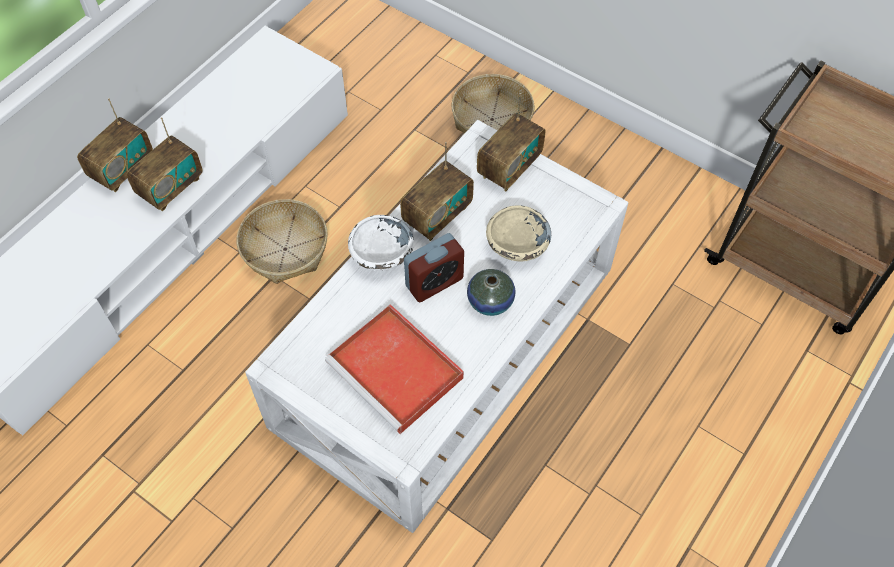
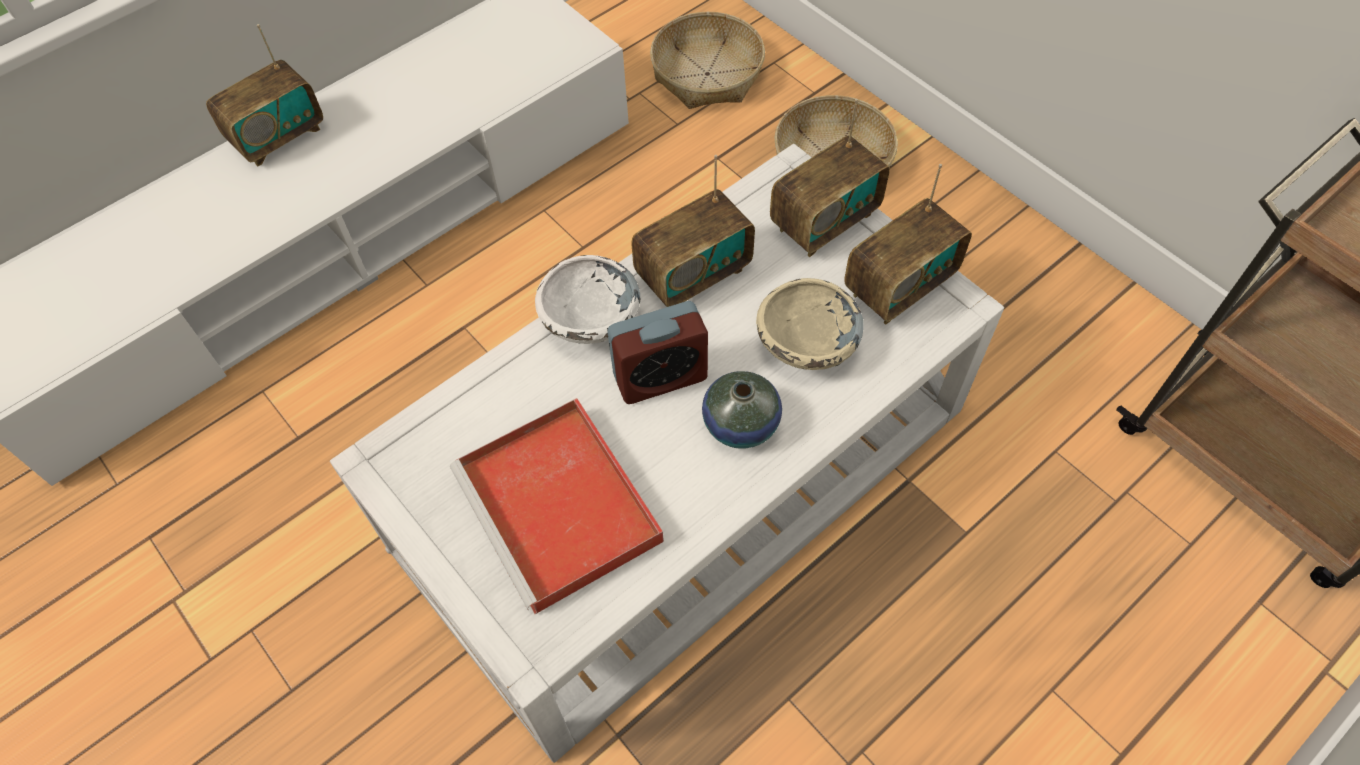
camera: 15 degrees right, 0 degrees up
radio [127,117,203,212] -> radio moved to [845,164,972,325]
basket [237,199,328,284] -> basket moved to [650,12,765,109]

